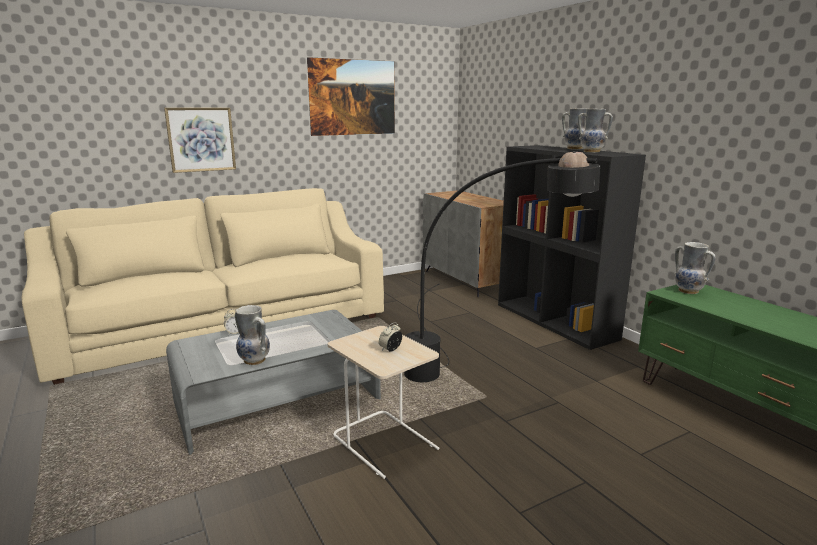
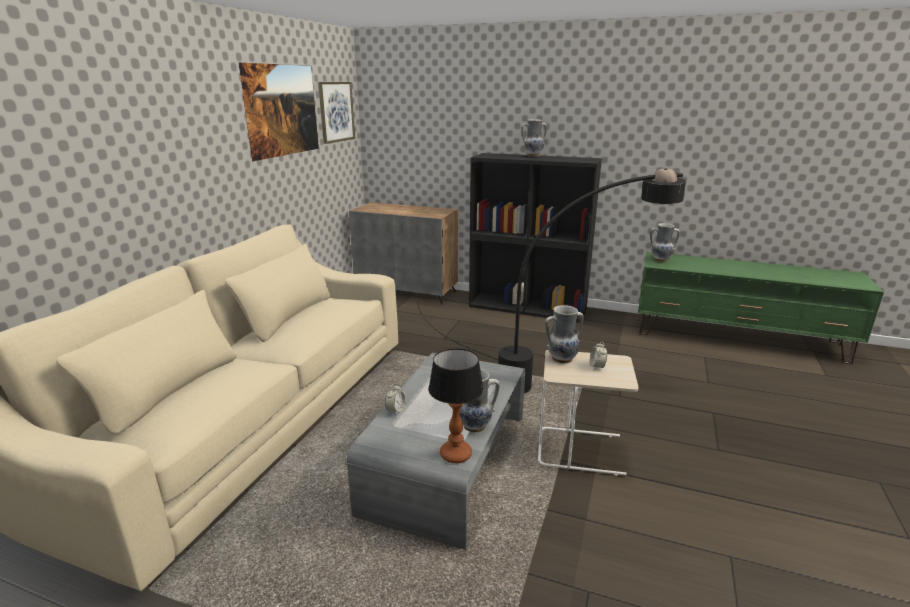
camera: 40 degrees left, 5 degrees up
picture [164,108,236,173] -> picture moved to [318,82,355,144]
vase [578,109,613,153] -> vase moved to [545,305,584,364]
none -> table lamp [428,349,484,463]

